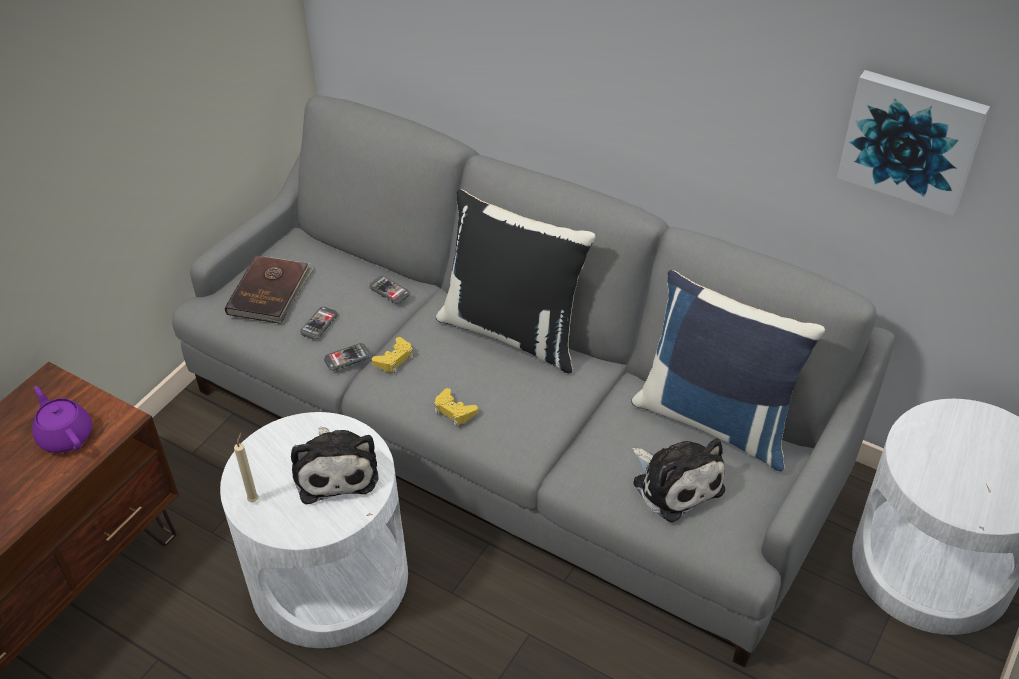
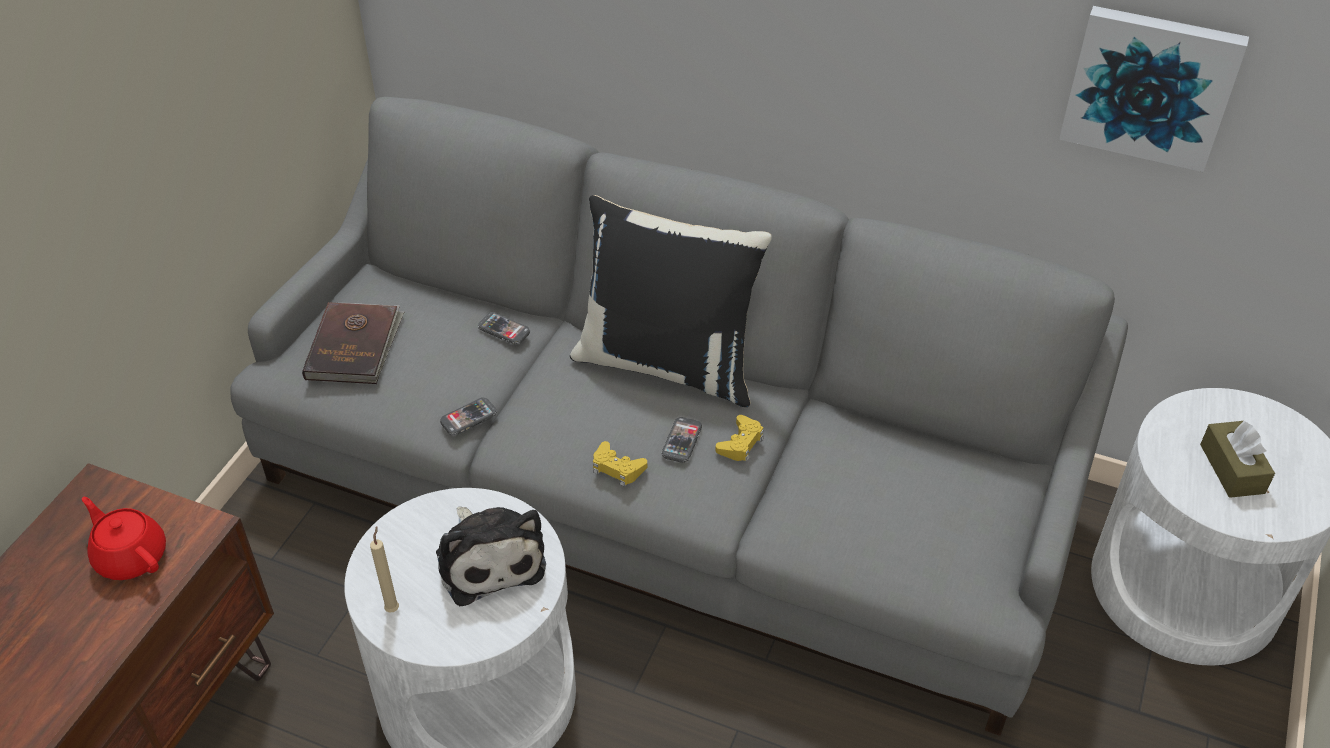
camera: 10 degrees left, 0 degrees up
purple teapot [32,386,92,453] -> red teapot [82,497,166,580]
phone [300,307,338,340] -> phone moved to [661,417,702,463]
yellow game controller [372,337,414,373] -> yellow game controller moved to [715,415,764,462]
blue pillow [631,270,825,471] -> none
plush toy [633,438,725,522] -> none
none -> brown tissue box [1200,420,1275,498]

